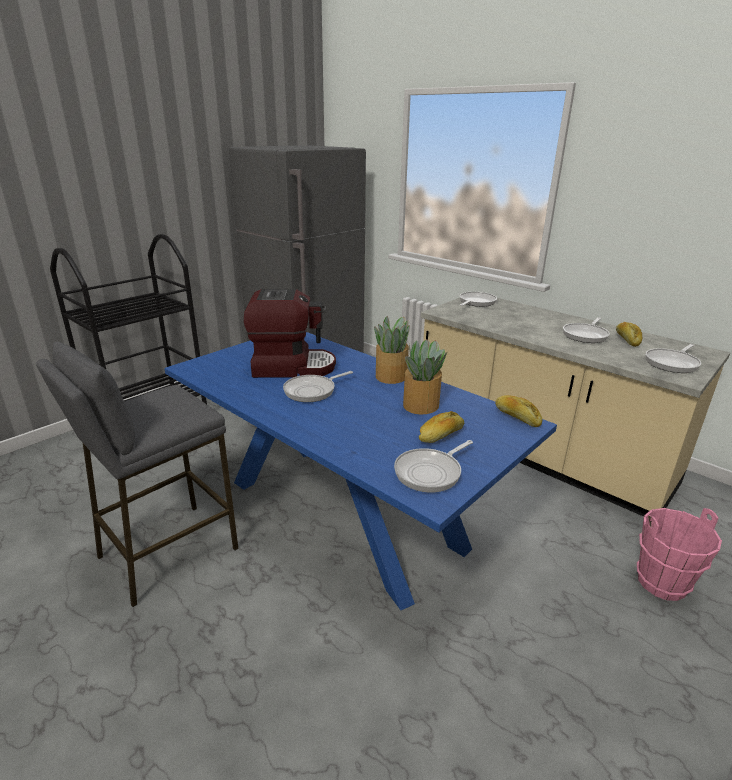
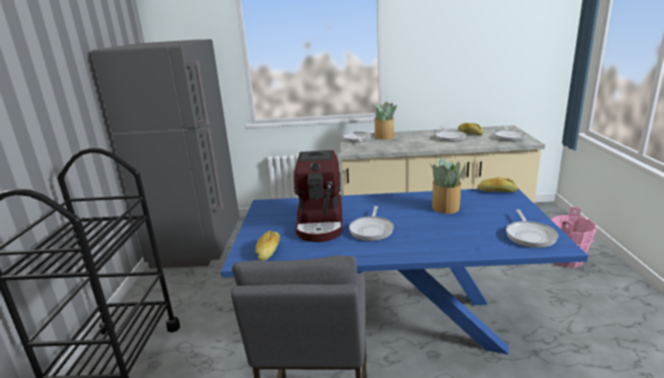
camera: 40 degrees left, 5 degrees down
coffee machine [244,289,336,378] -> coffee machine turned 135 degrees clockwise [294,150,342,242]
potted plant [374,316,410,384] -> potted plant moved to [372,102,397,140]
bread [419,411,464,443] -> bread moved to [255,231,280,261]

